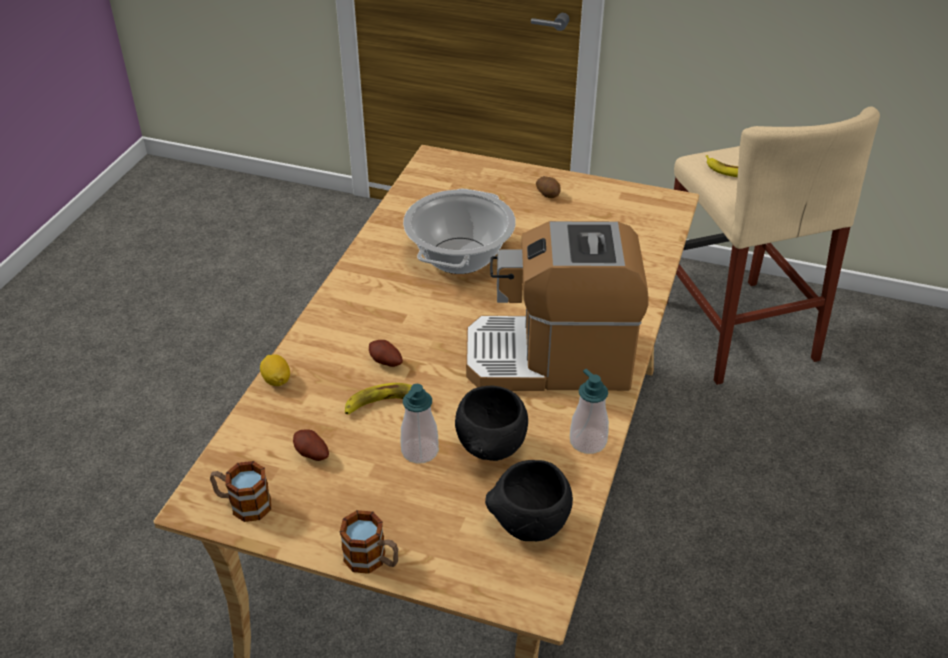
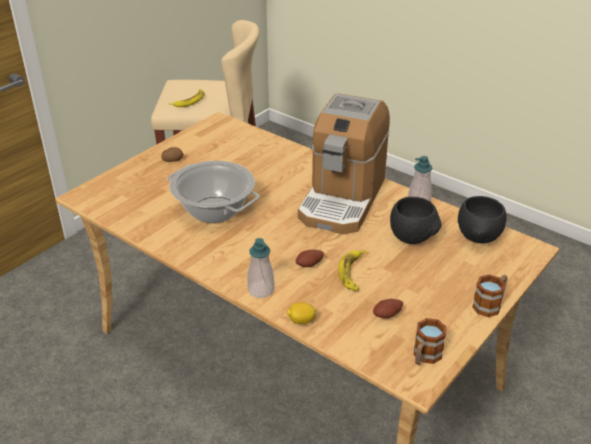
camera: 70 degrees left, 5 degrees down
soap dispenser [401,384,439,463] -> soap dispenser moved to [248,238,275,298]

